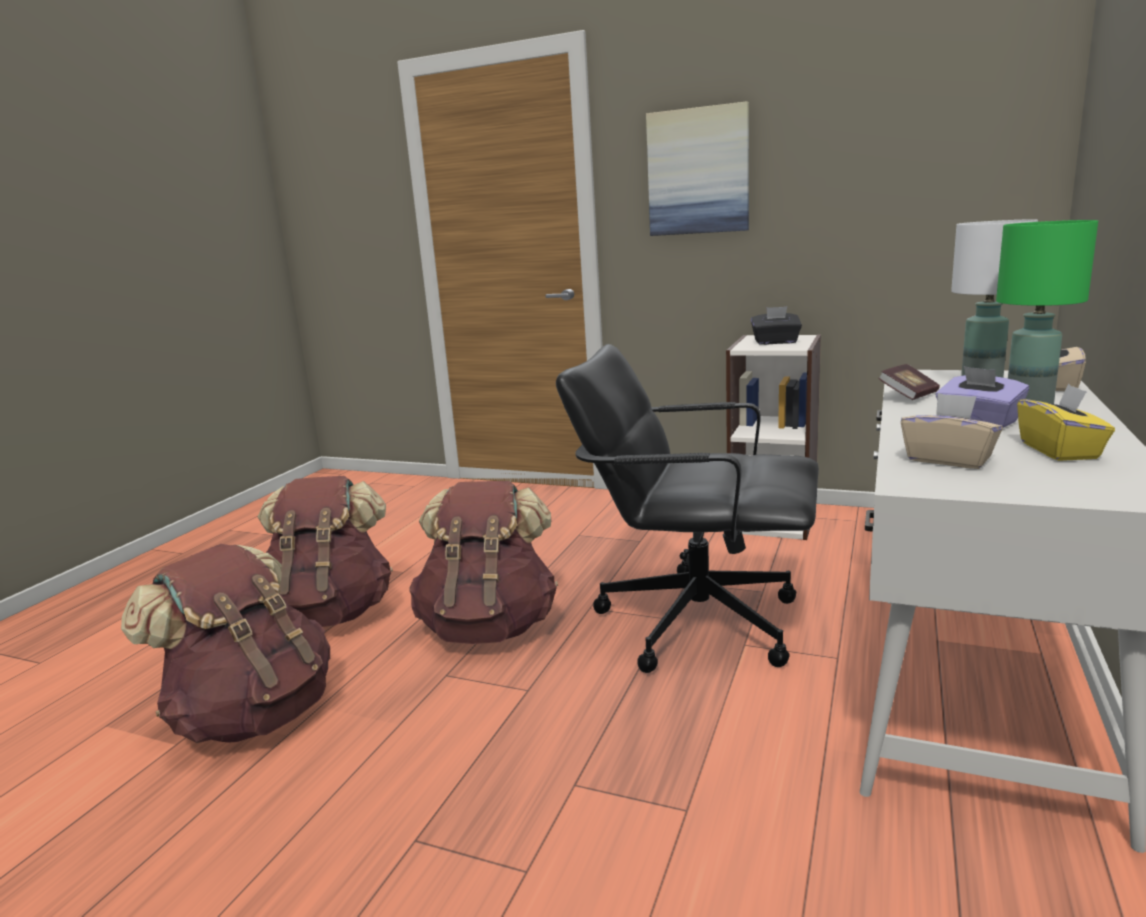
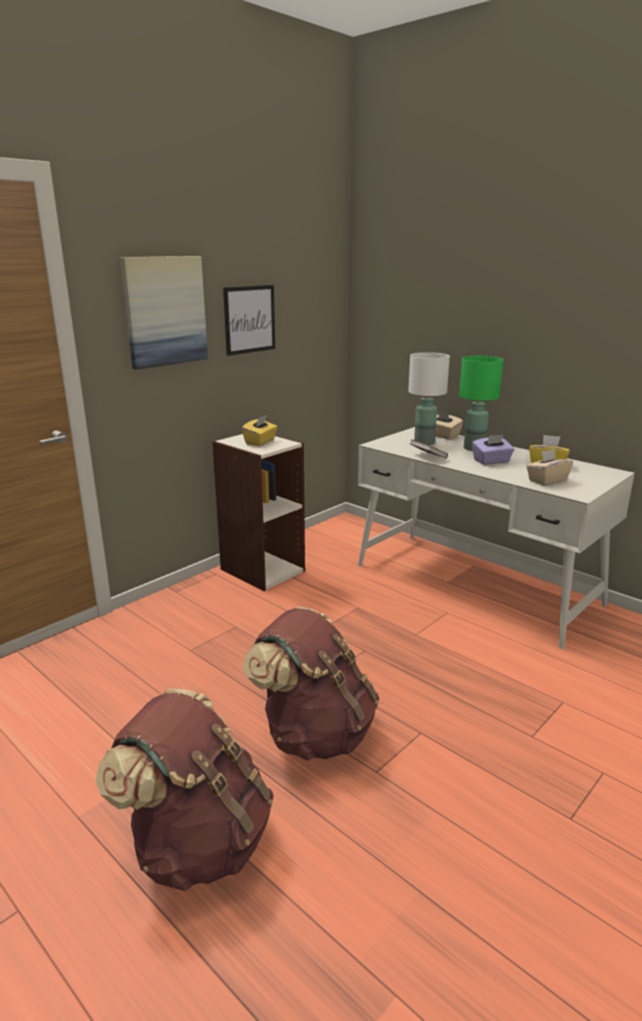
camera: 70 degrees left, 5 degrees up
brown backpack [121,544,330,743] -> none
black office chair [556,344,819,673] -> none
black tissue box [751,307,802,345] -> yellow tissue box [242,415,277,446]
none -> picture [223,285,275,356]

